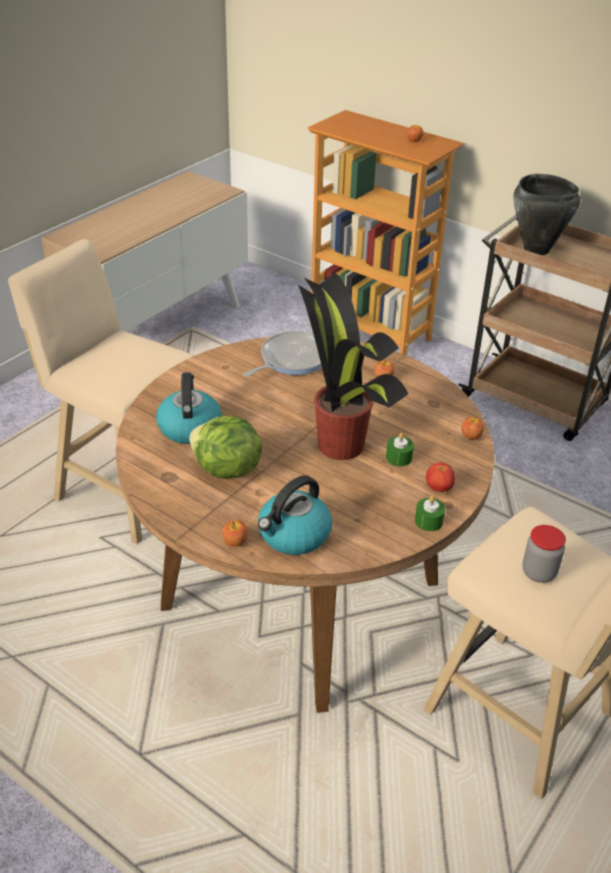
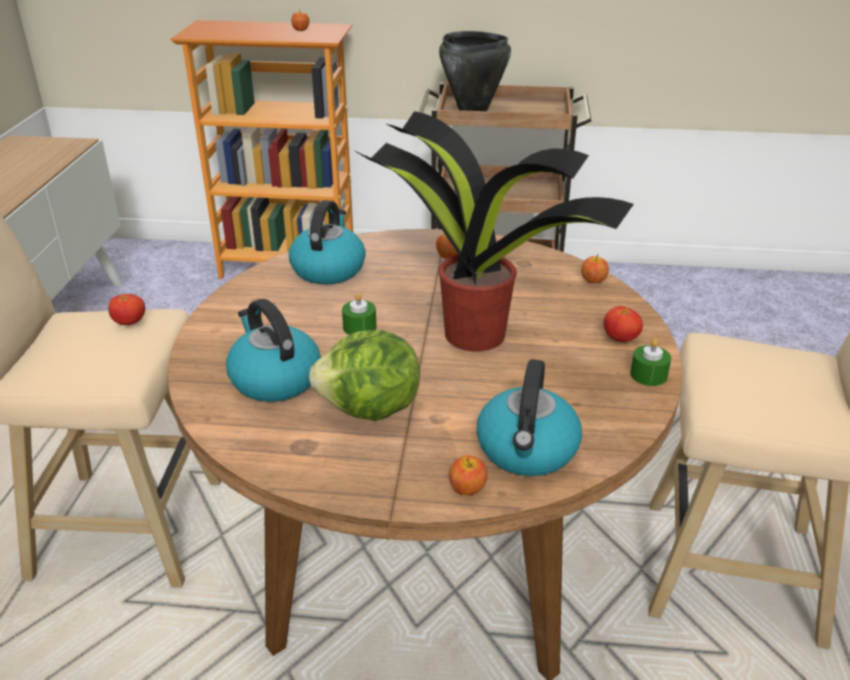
camera: 30 degrees left, 5 degrees down
frying pan [243,331,322,377] -> kettle [289,200,366,284]
green candle [386,433,414,466] -> green candle moved to [342,293,377,335]
jar [522,525,566,583] -> none
none -> tomato [109,294,145,325]

